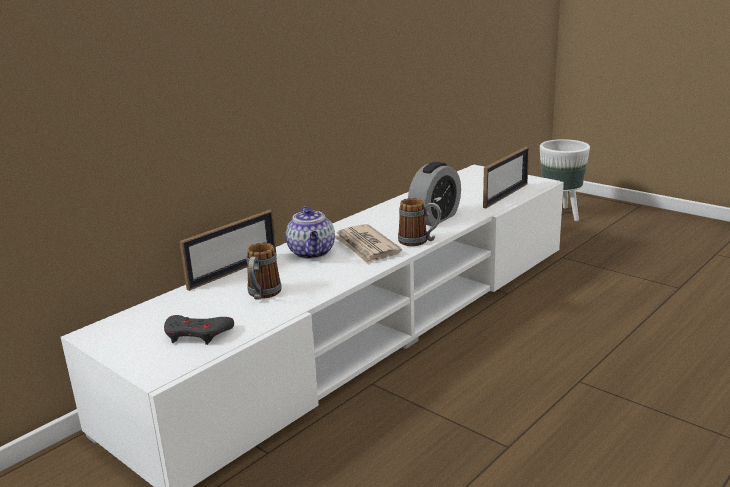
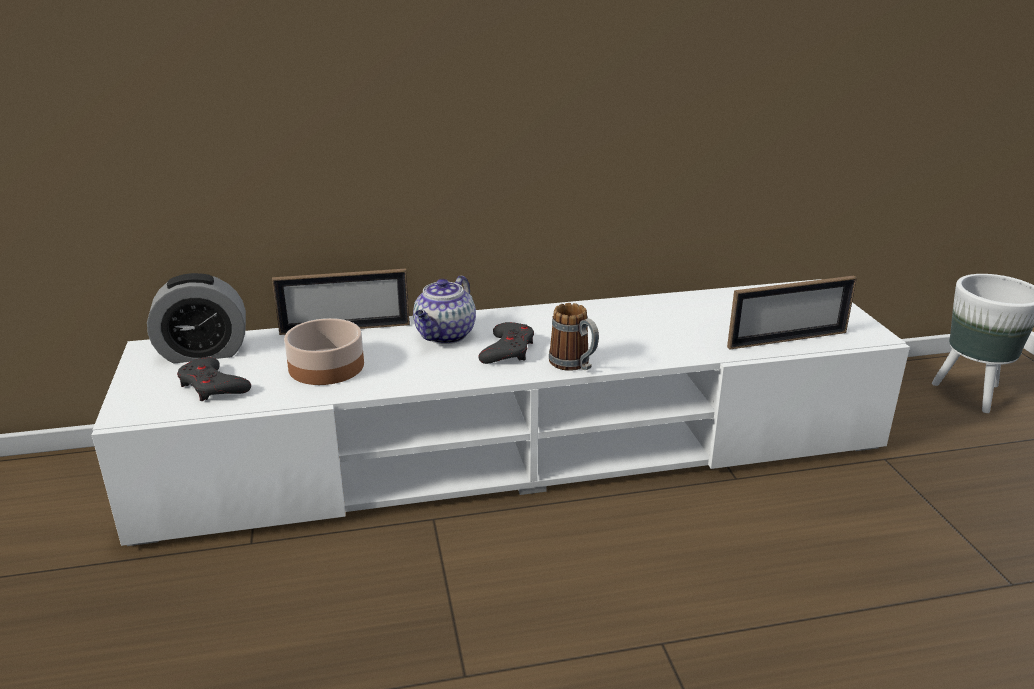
camera: 35 degrees right, 5 degrees up
mug [246,243,282,300] -> bowl [284,318,364,385]
newspaper [335,224,402,265] -> grey game controller [478,322,534,364]
alarm clock [408,162,461,226] -> alarm clock moved to [147,273,246,363]

